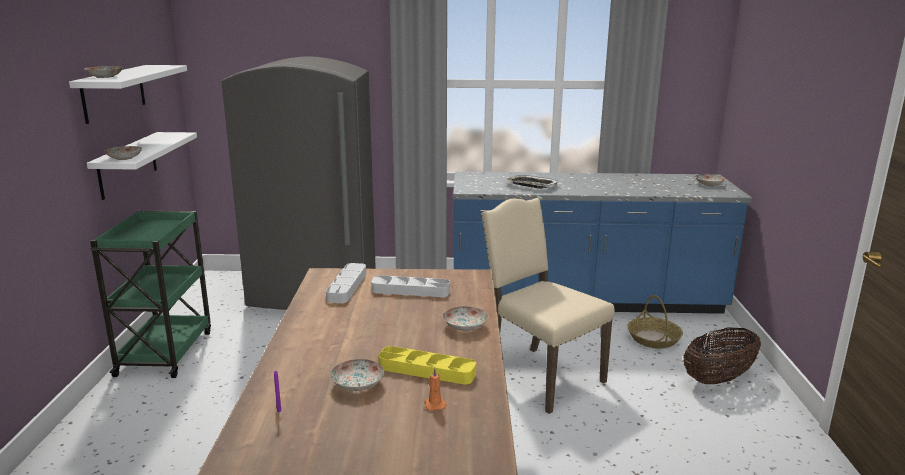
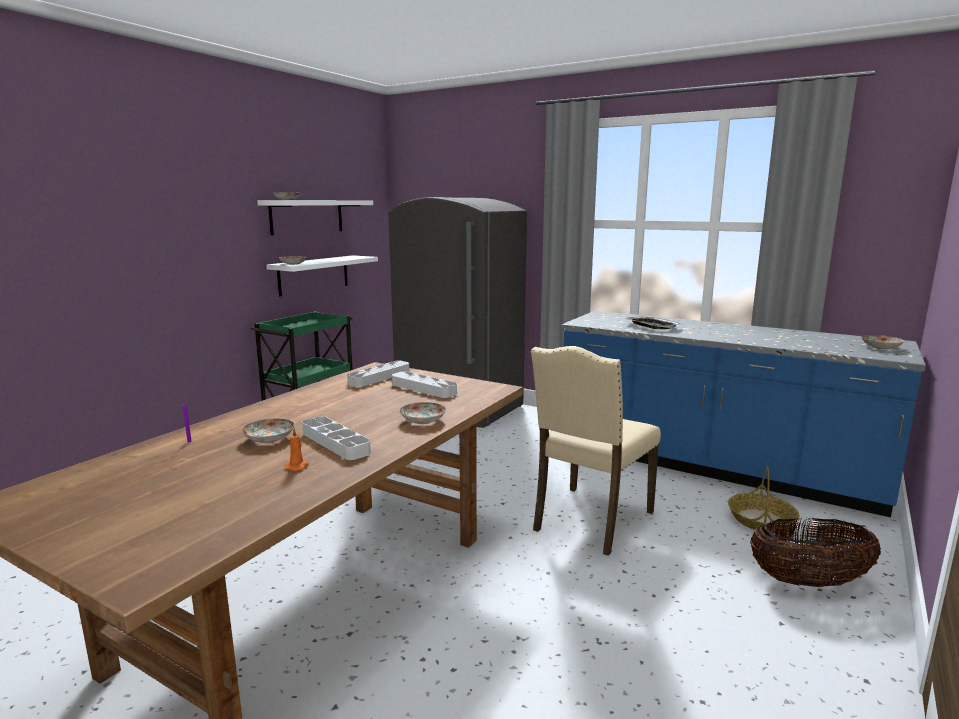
camera: 30 degrees right, 5 degrees down
yellow tray [378,346,476,385] -> grey tray [302,416,371,460]
beige chair [481,198,615,414] -> beige chair turned 135 degrees counterclockwise [531,346,661,556]

